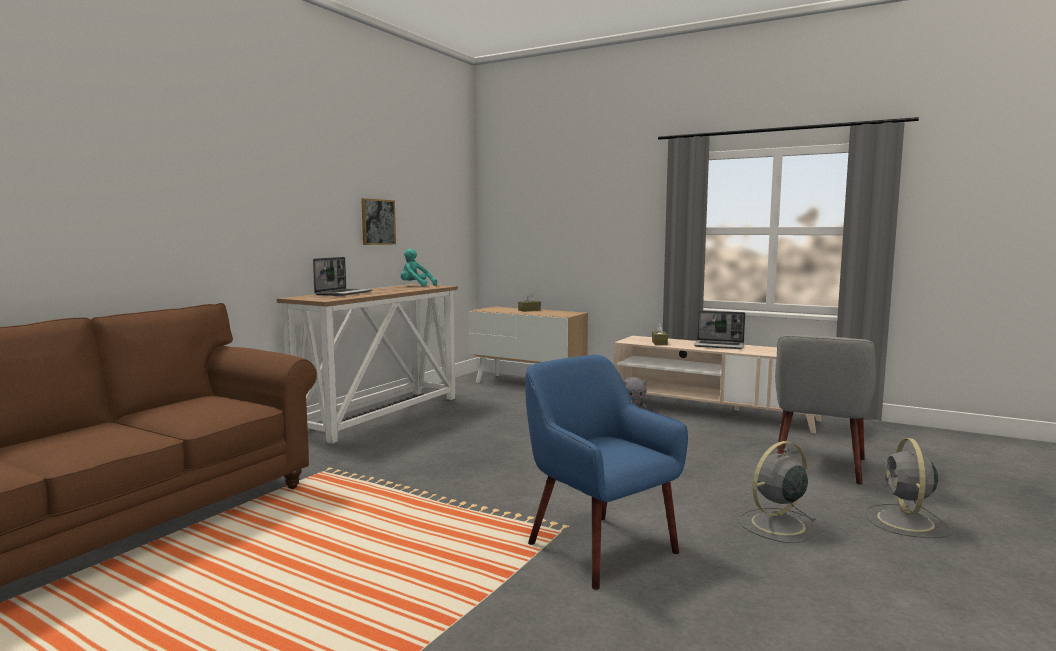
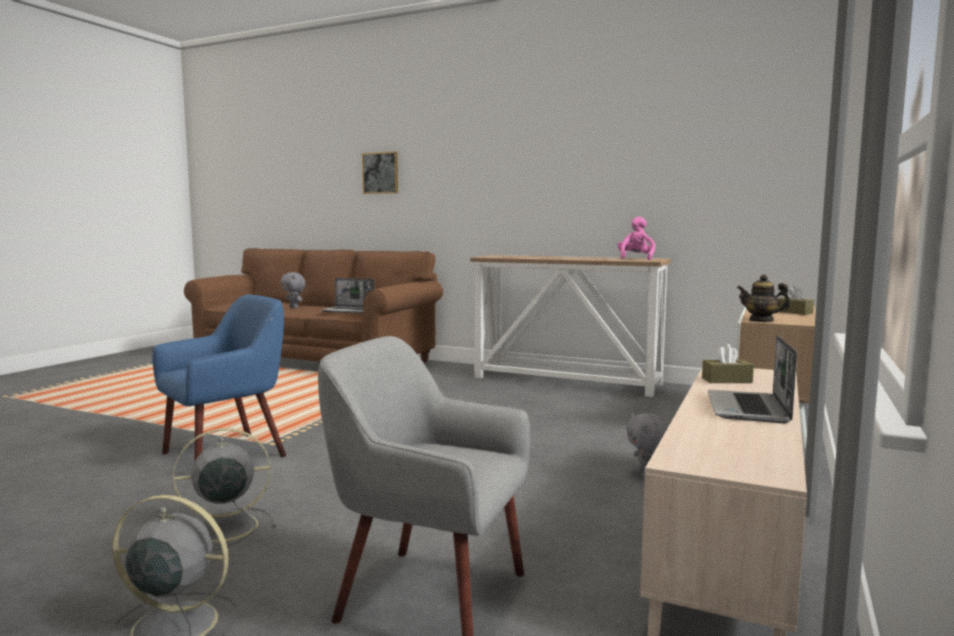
camera: 85 degrees right, 0 degrees up
laptop [313,257,373,296] -> laptop moved to [321,278,375,313]
picture [361,198,396,245] -> picture moved to [362,151,398,194]
turquoise plush toy [401,249,437,286] -> pink plush toy [618,217,655,260]
grey fan [738,441,816,543] -> grey fan turned 75 degrees counterclockwise [173,428,276,551]
none -> grey plush toy [281,272,306,308]
none -> teapot [737,274,791,322]

